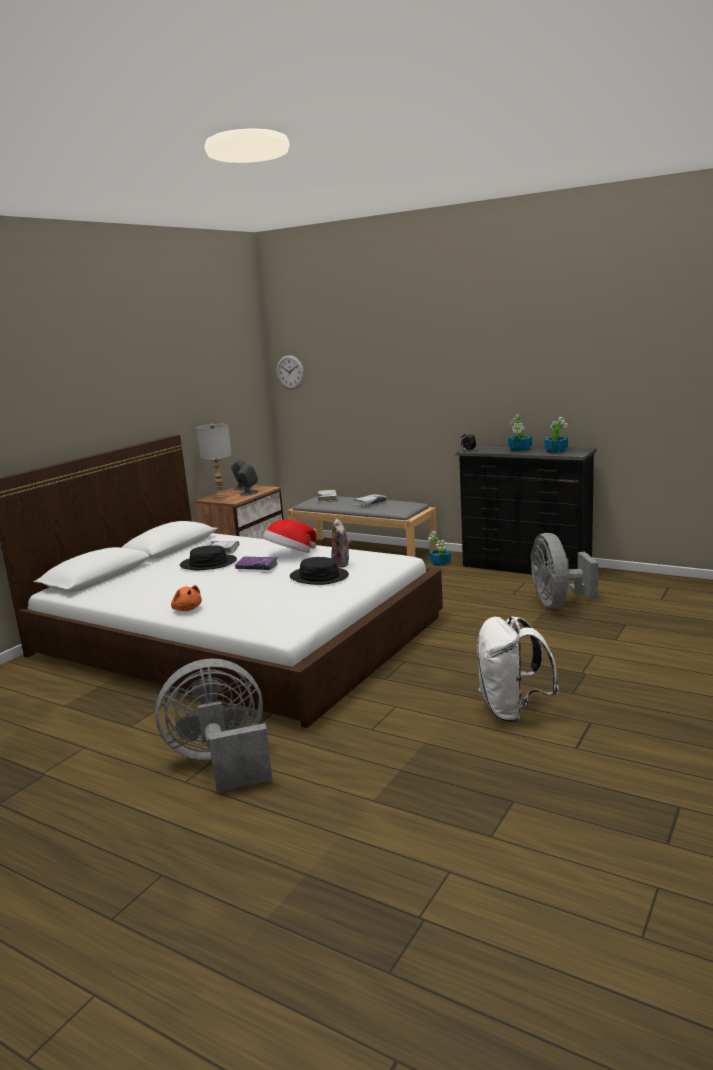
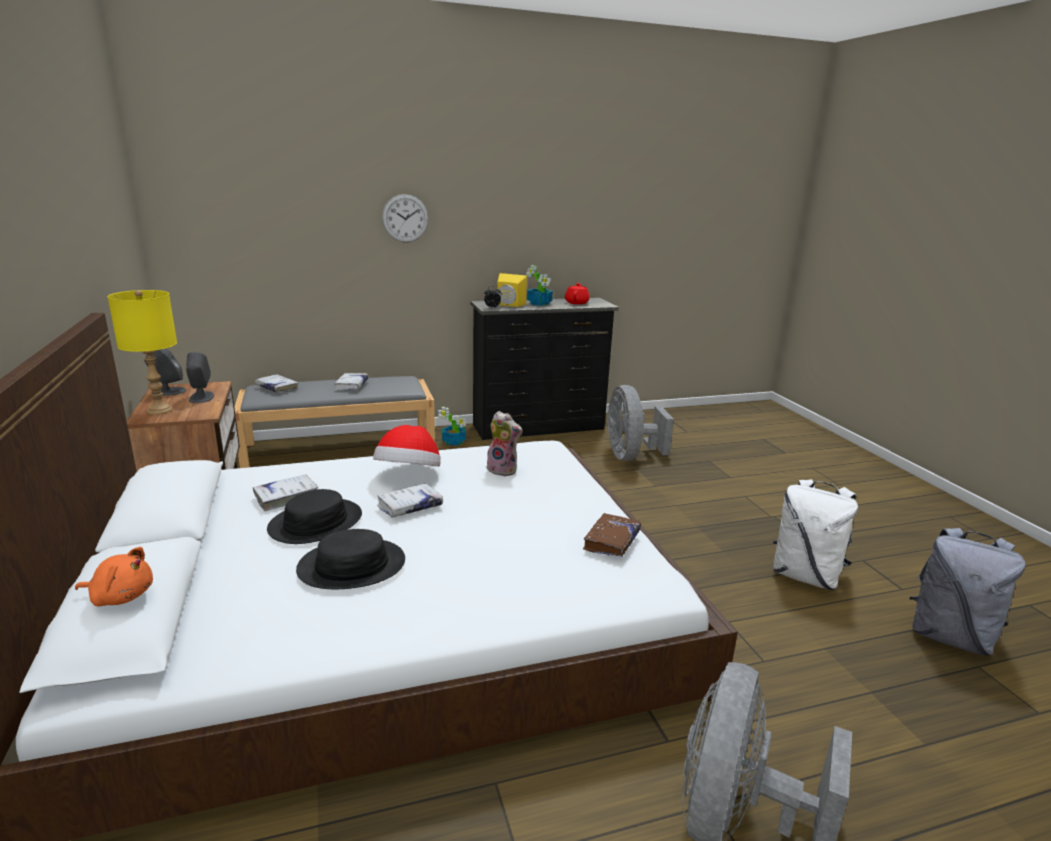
camera: 50 degrees left, 5 degrees up
orange plush toy [171,585,202,611] -> orange plush toy moved to [75,547,153,607]
grey table lamp [197,423,232,498] -> yellow table lamp [107,290,177,415]
purple book [235,556,278,570] -> white book [377,483,443,517]
wall clock [277,355,304,390] -> wall clock moved to [382,194,429,243]
black hat [290,557,349,585] -> black hat moved to [296,529,405,589]
grey fan [531,533,598,608] -> grey fan turned 45 degrees clockwise [607,385,674,461]
potted plant [545,417,568,453] -> red teapot [565,283,590,304]
none -> yellow speaker [497,273,527,307]
none -> brown book [583,513,641,557]
none -> grey backpack [909,528,1025,656]

